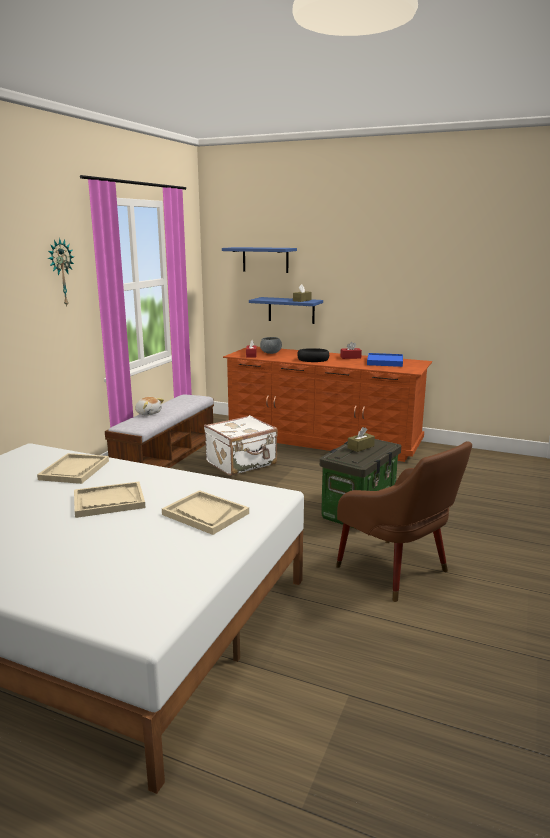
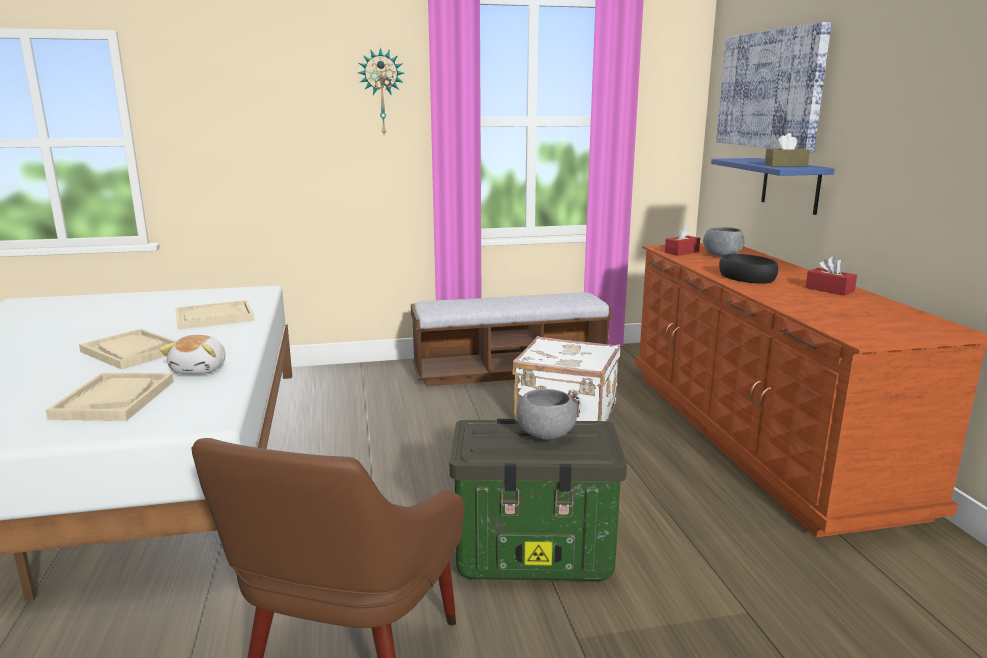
camera: 55 degrees right, 0 degrees up
plush toy [135,397,164,416] -> plush toy moved to [159,335,226,374]
blue shelf [222,247,297,273] -> picture [716,22,831,152]
brown tissue box [347,427,375,452] -> grey bowl [516,389,577,440]
blue tray [367,353,403,367] -> none

